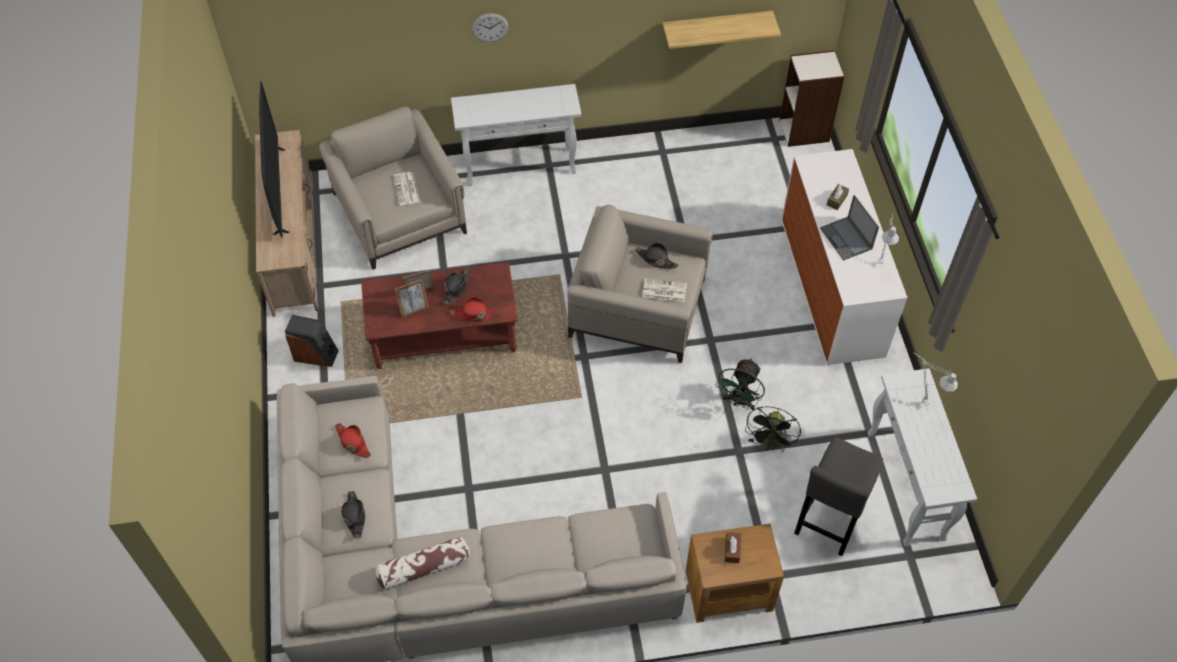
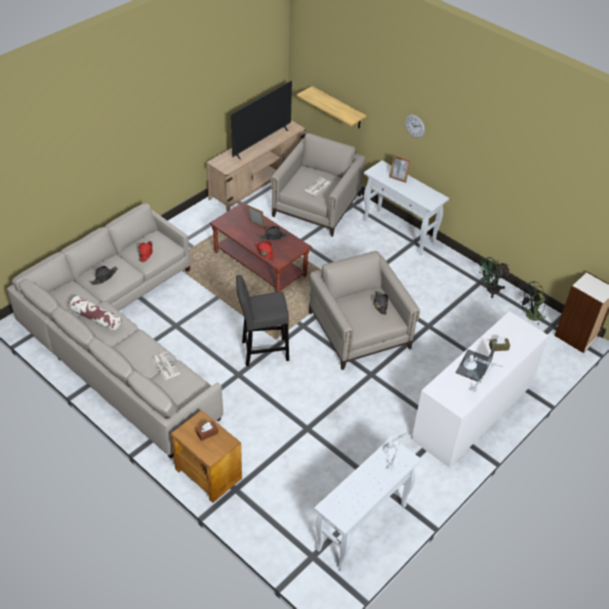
camera: 50 degrees right, 10 degrees down
speaker [285,315,339,367] -> none
picture frame [395,279,429,318] -> picture frame moved to [389,155,411,183]
newspaper [643,278,687,302] -> newspaper moved to [152,352,180,380]
shelf [662,10,781,49] -> shelf moved to [297,86,367,129]
green fan [715,358,765,410] -> green fan moved to [479,257,510,298]
black fan [745,406,801,451] -> black fan moved to [519,281,547,325]
grey stool [794,437,883,556] -> grey stool moved to [236,275,289,366]

